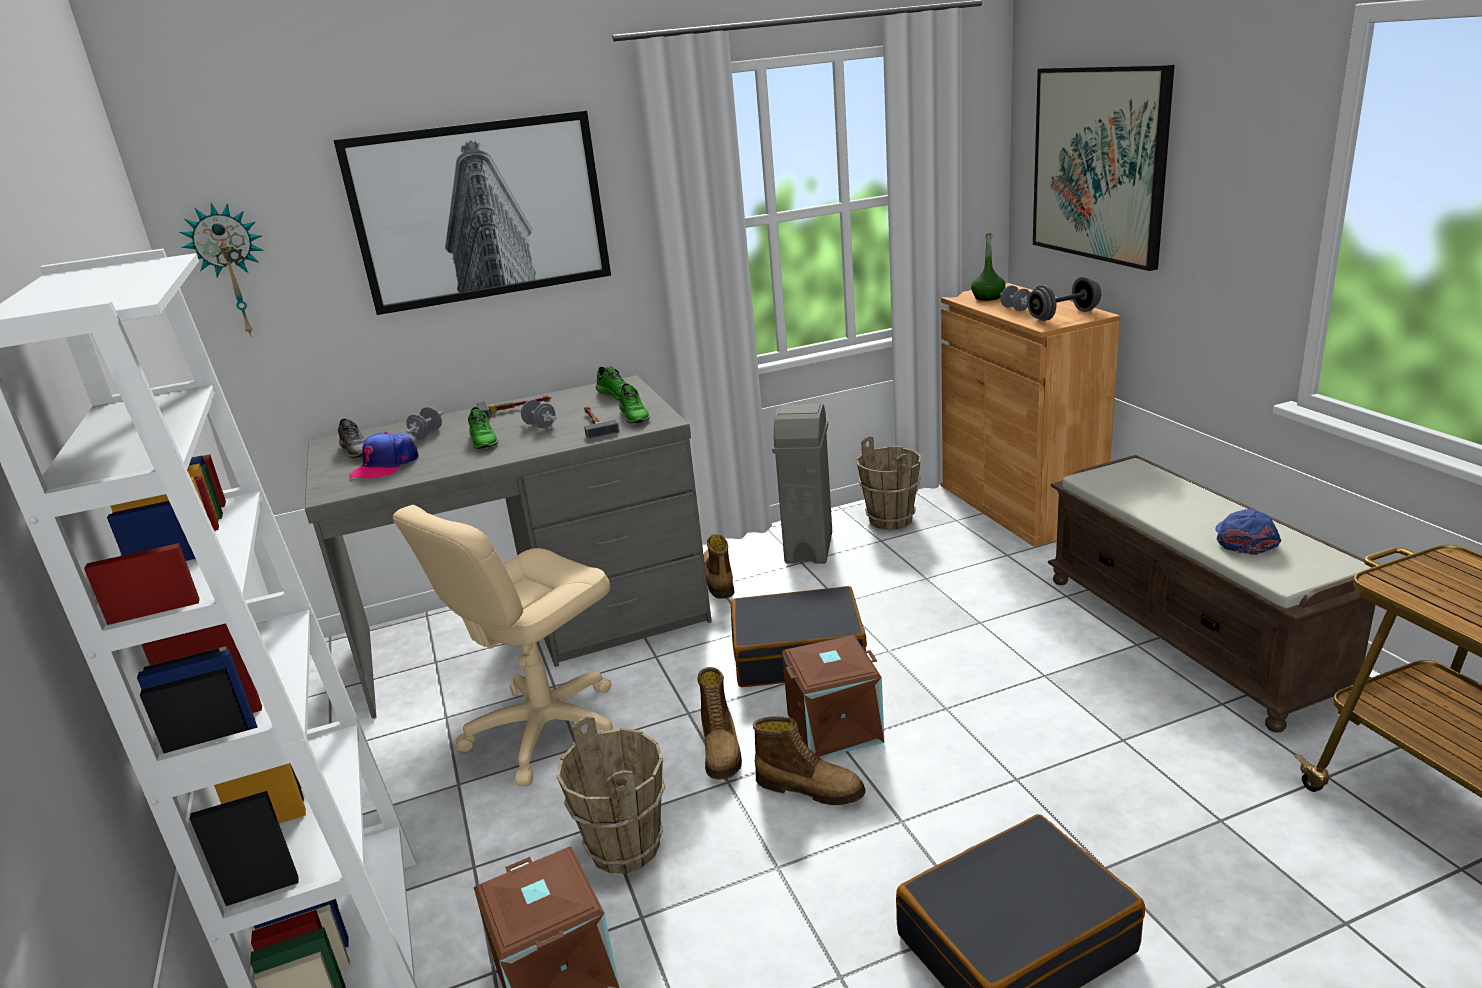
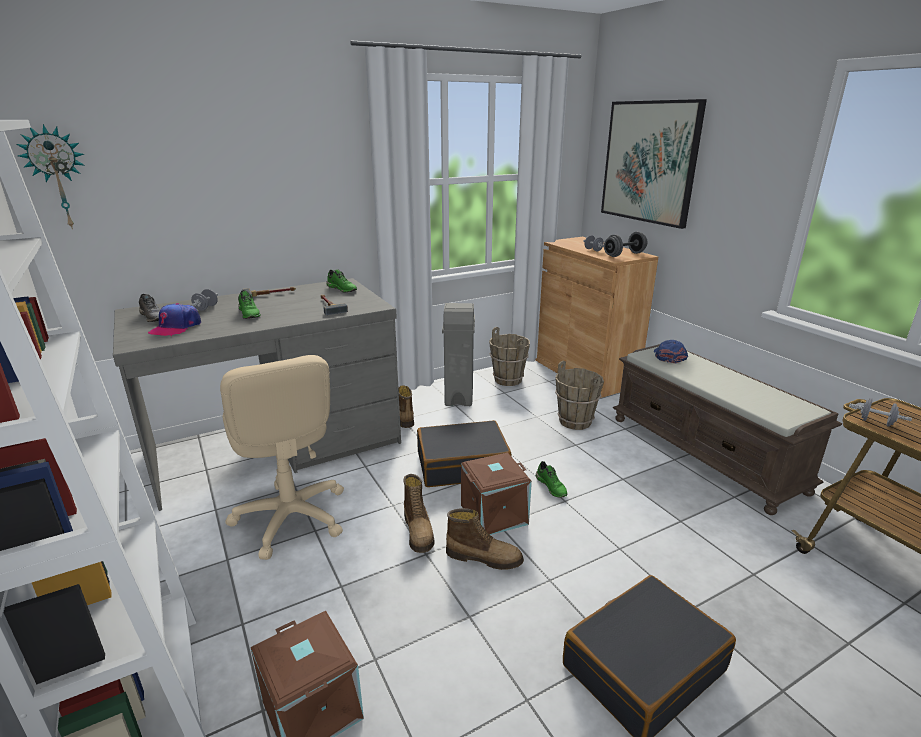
camera: 10 degrees left, 0 degrees up
picture [334,110,611,315] -> none
beige office chair [393,505,618,786] -> beige office chair turned 60 degrees counterclockwise [220,355,344,560]
grey dumbbell [521,400,556,428] -> grey dumbbell moved to [849,398,912,427]
brown bucket [556,716,665,873] -> brown bucket moved to [555,361,604,430]
green shoe [619,383,650,423] -> green shoe moved to [536,461,568,498]
green bottle [971,233,1006,301] -> none
blue cap [1215,509,1281,555] -> blue cap moved to [654,340,688,363]

